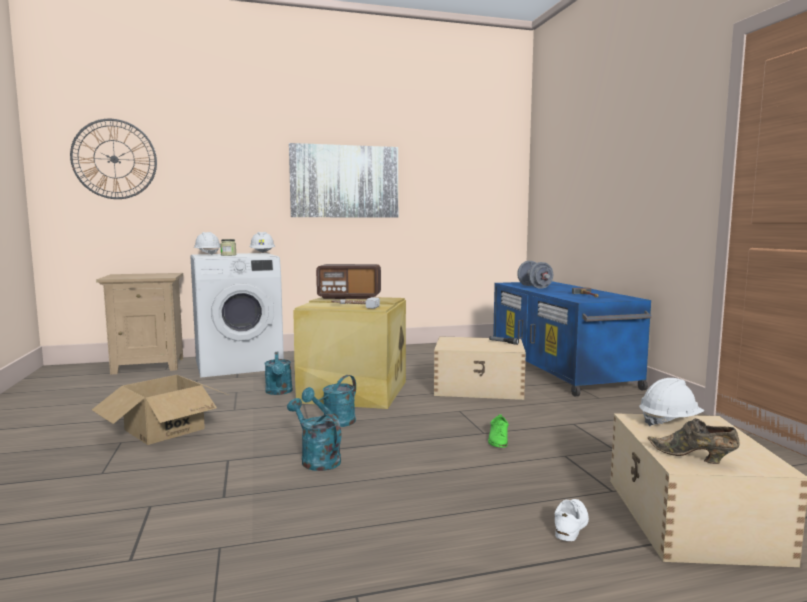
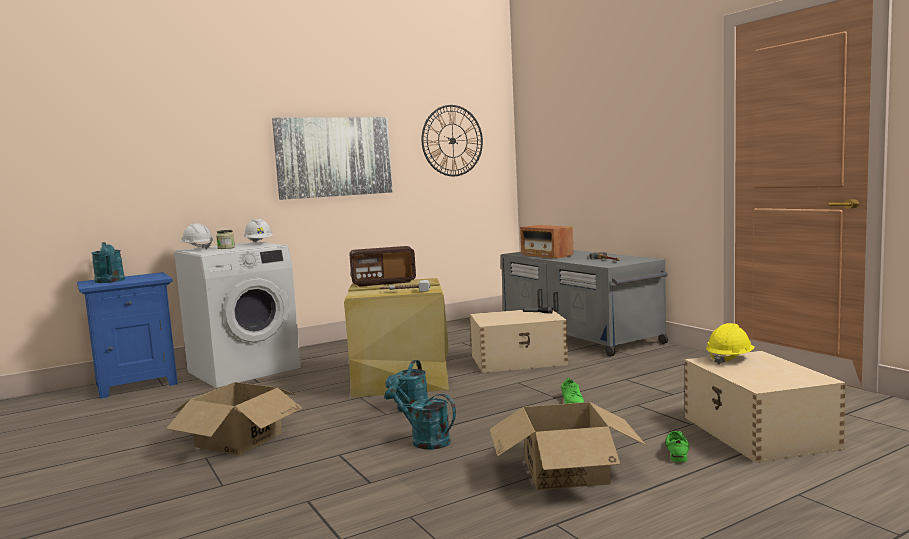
camera: 15 degrees left, 0 degrees up
wall clock [70,119,157,199] -> wall clock moved to [422,105,483,176]
beige nightstand [96,273,183,375] -> blue nightstand [77,272,178,399]
turquoise watering can [264,352,292,395] -> turquoise watering can moved to [91,242,125,283]
blue cabinet [493,281,651,396] -> grey cabinet [501,250,668,357]
grey dumbbell [517,261,553,289] -> radio [520,225,574,259]
white shoe [555,499,589,541] -> green shoe [665,431,689,462]
white hard hat [639,378,704,426] -> yellow hard hat [706,323,755,365]
brown shoe [648,418,740,464] -> none
none -> cardboard box [490,402,647,490]

